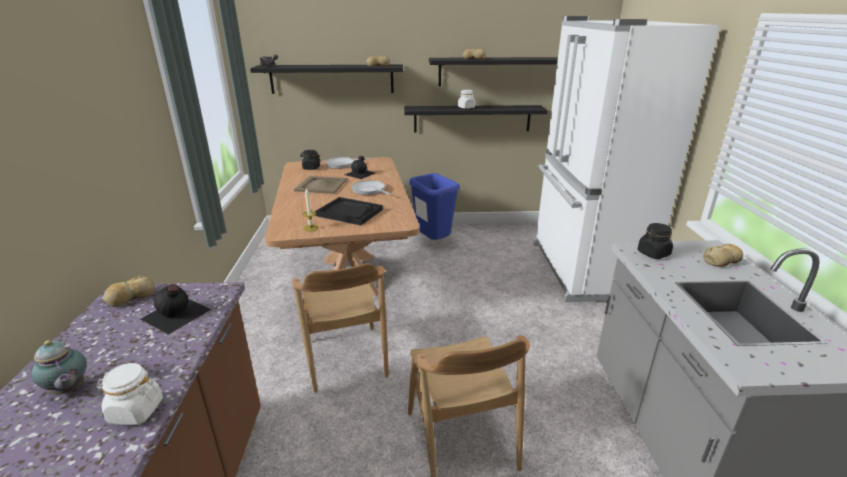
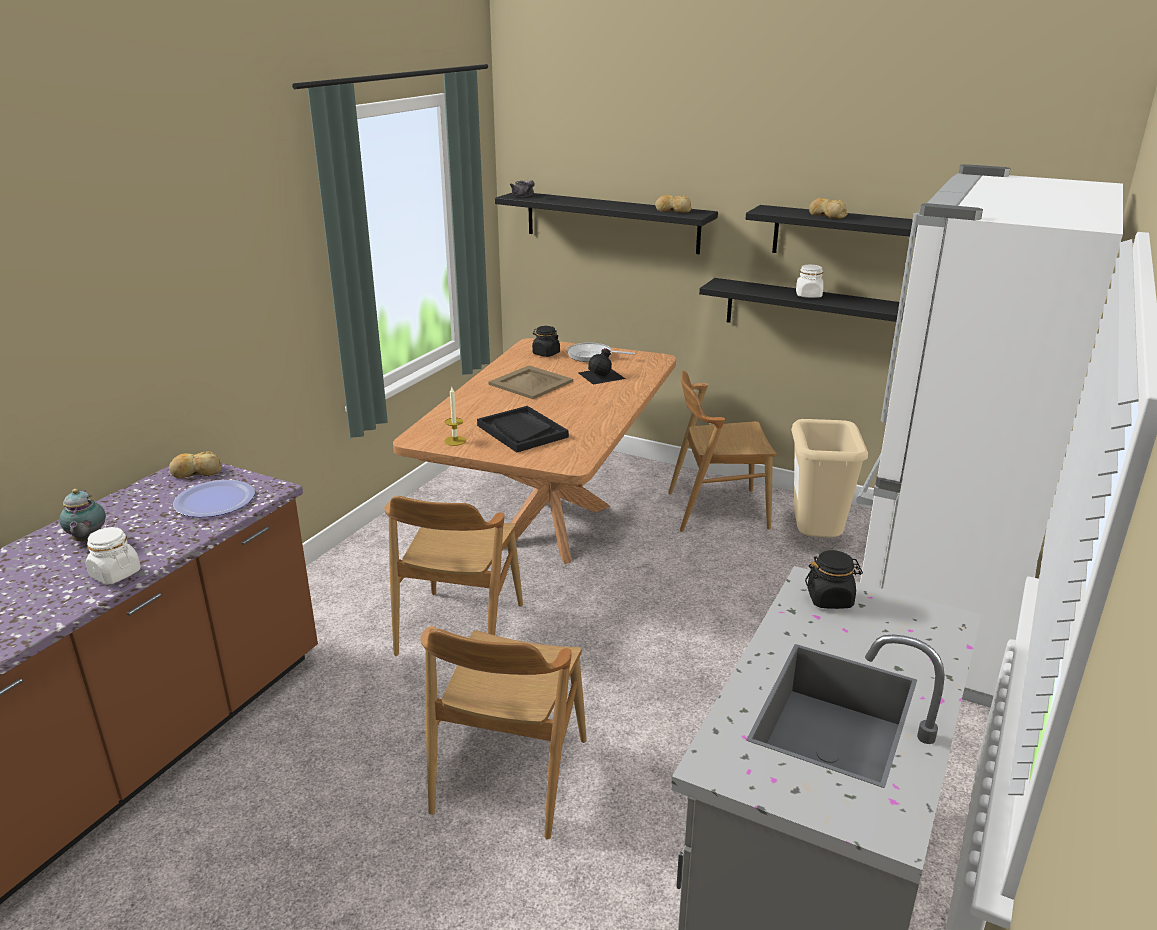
camera: 30 degrees right, 0 degrees up
black bottle [140,284,212,334] -> plate [173,480,255,517]
frying pan [352,180,391,195] -> none
blue trash can [409,173,460,240] -> brown chair [668,371,777,532]
bread [703,244,743,267] -> none
none -> beige trash can [791,419,868,537]

